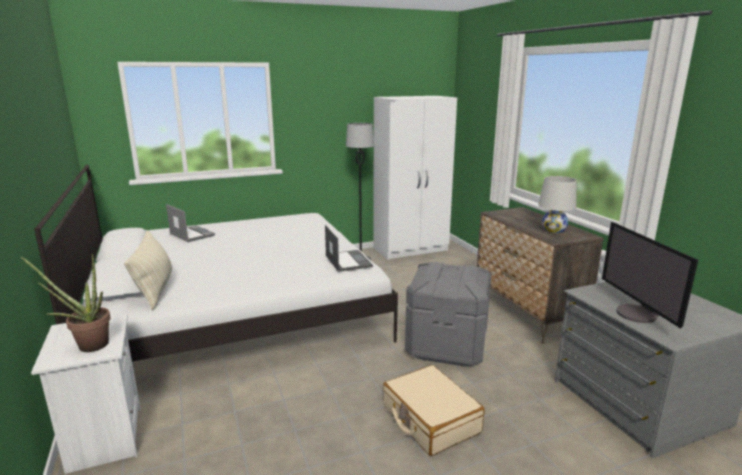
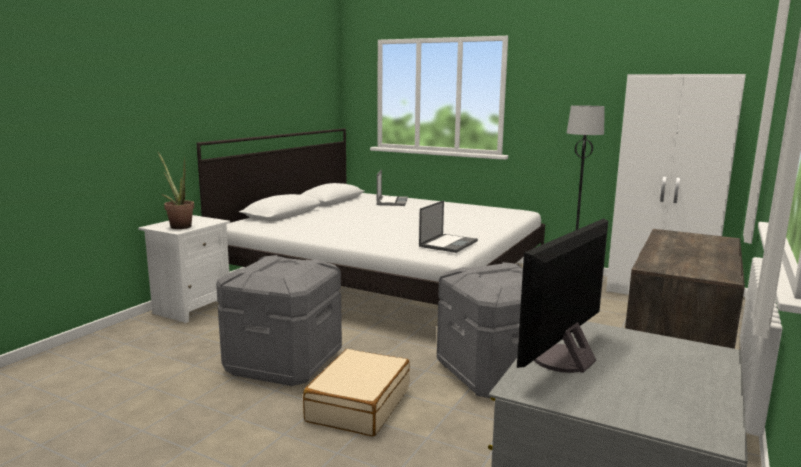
camera: 50 degrees right, 5 degrees down
beige pillow [124,230,172,310] -> none
white table lamp [538,176,577,233] -> none
none -> grey storage box [216,255,342,386]

